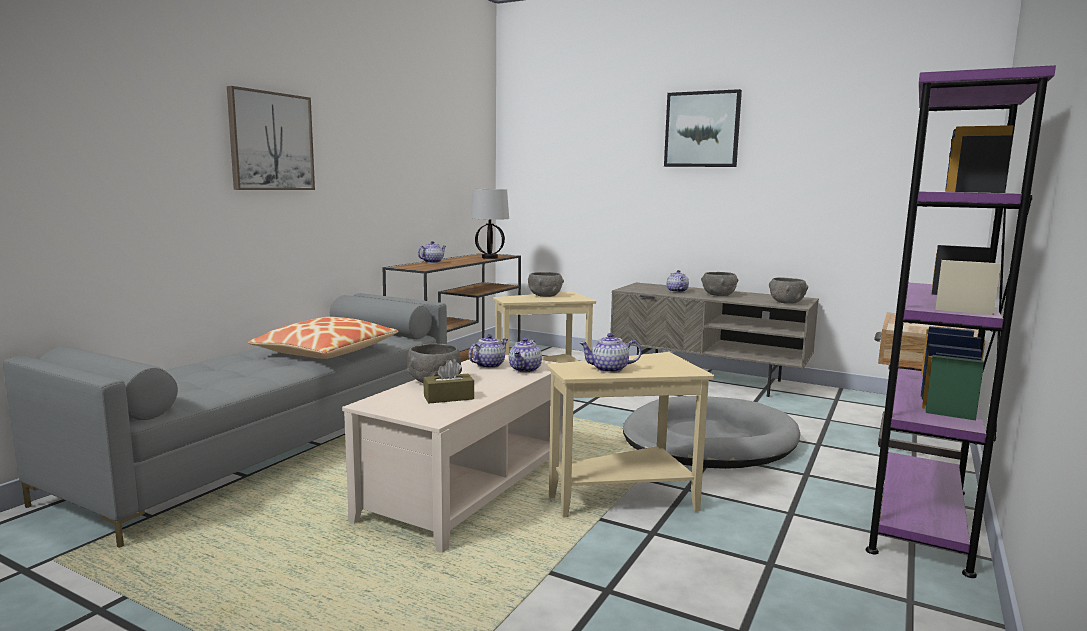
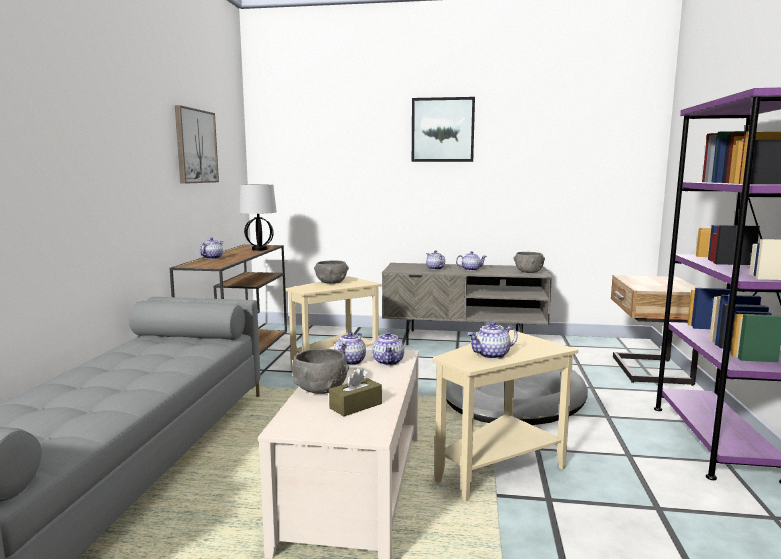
camera: 20 degrees left, 0 degrees up
picture [227,86,315,190] -> picture moved to [175,105,219,184]
pillow [248,317,399,359] -> none
grey bowl [701,272,738,296] -> teapot [456,251,487,271]

